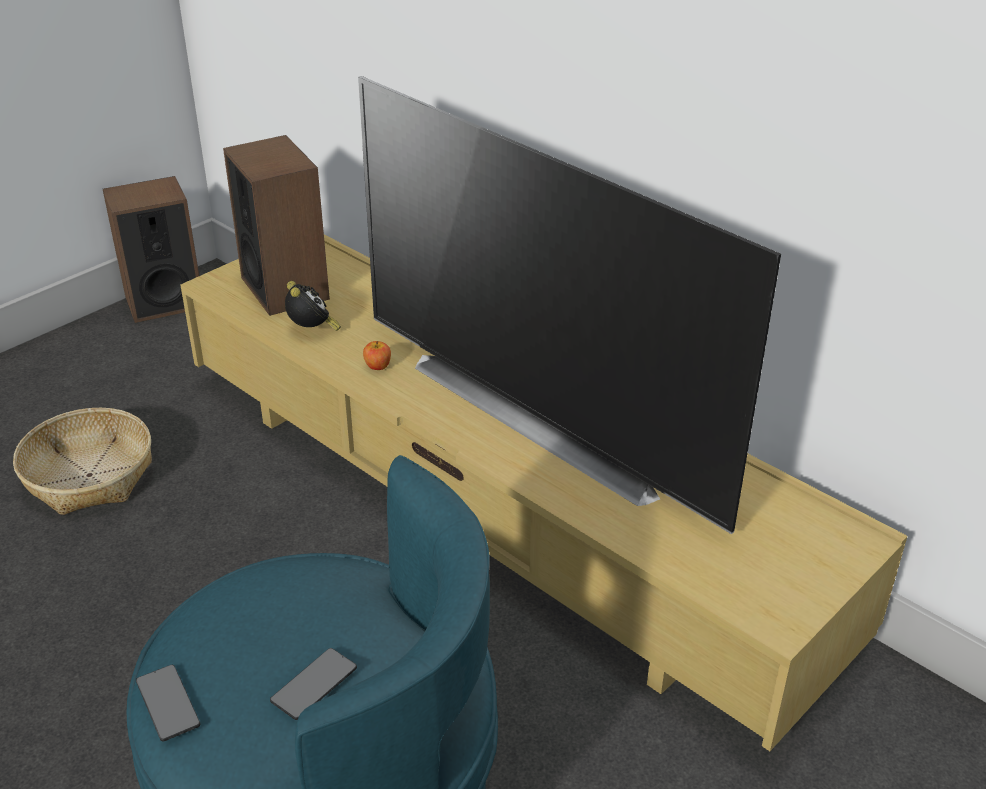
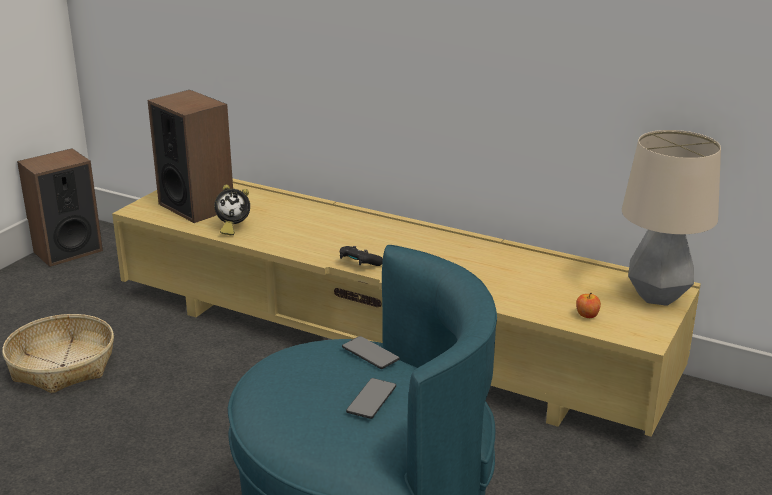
camera: 15 degrees left, 10 degrees down
phone [136,665,200,741] -> phone moved to [342,336,400,369]
alarm clock [285,281,341,331] -> alarm clock turned 120 degrees clockwise [214,185,250,235]
television [358,76,781,534] -> none
apple [363,341,391,370] -> apple moved to [576,293,601,318]
none -> black game controller [340,246,383,266]
none -> table lamp [622,130,721,306]

